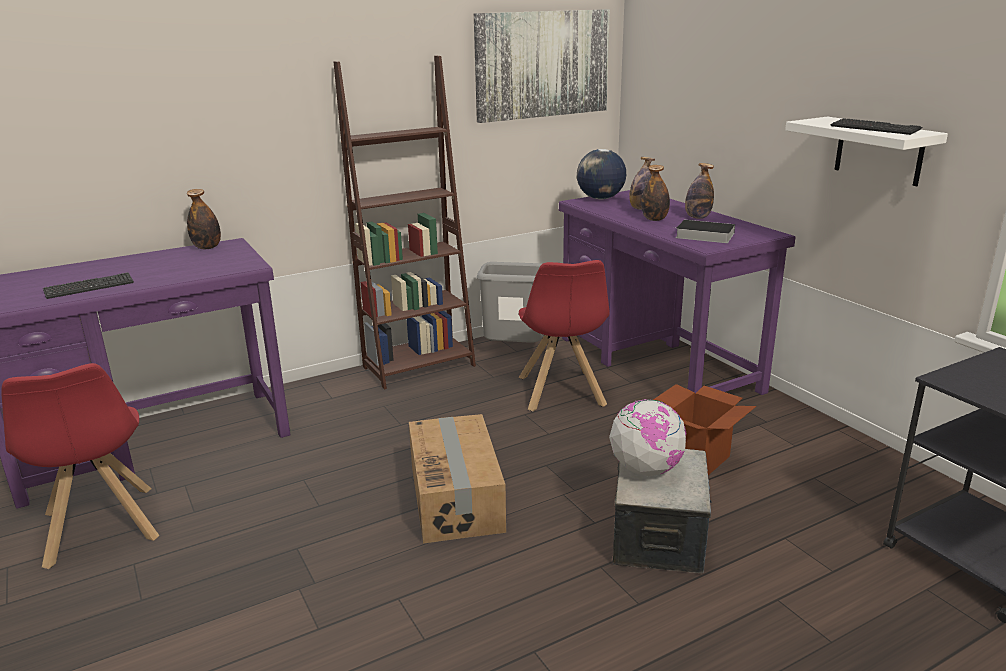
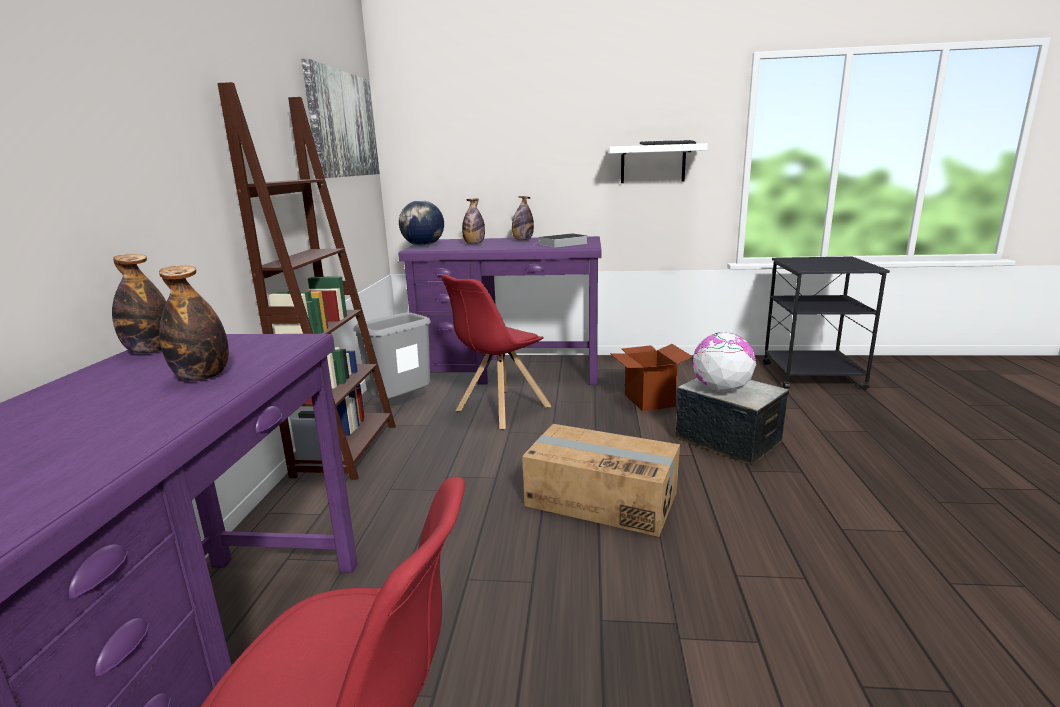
camera: 55 degrees left, 5 degrees down
keyboard [43,272,134,299] -> none
red chair [518,260,610,411] -> red chair turned 105 degrees clockwise [442,274,551,429]
bottle [641,165,670,221] -> bottle moved to [159,266,229,381]

